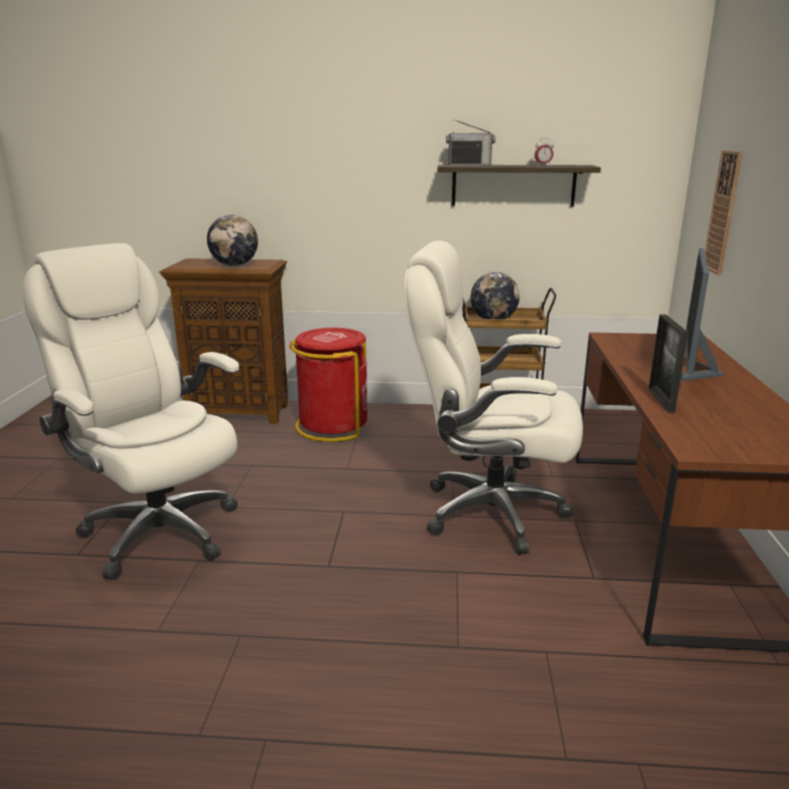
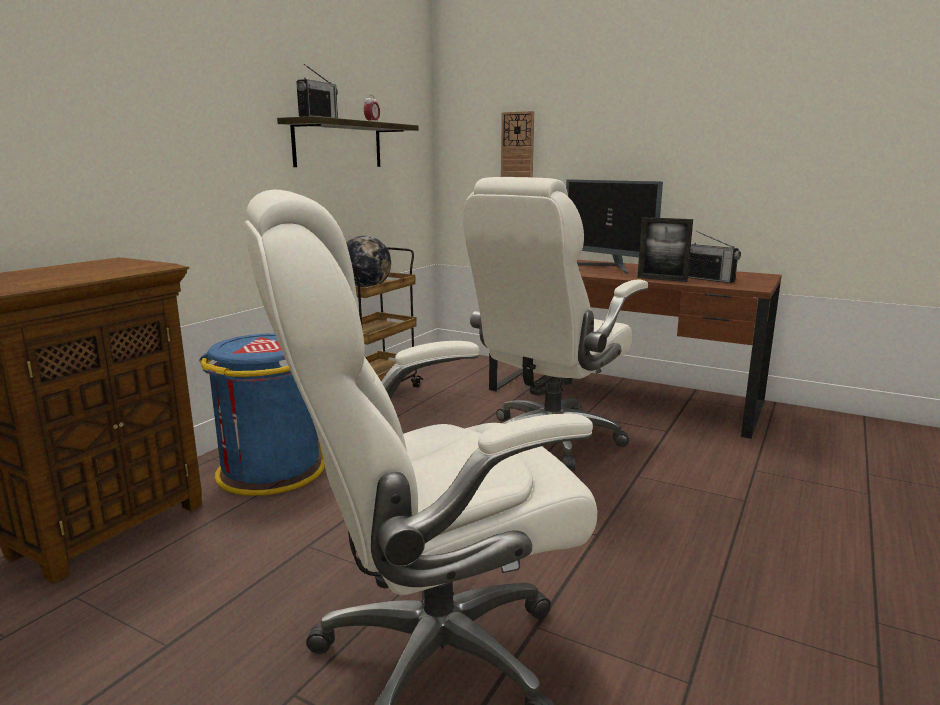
camera: 65 degrees left, 5 degrees down
globe [207,215,258,266] -> none
red trash can [289,328,367,442] -> blue trash can [199,333,325,496]
none -> radio [688,231,741,283]

